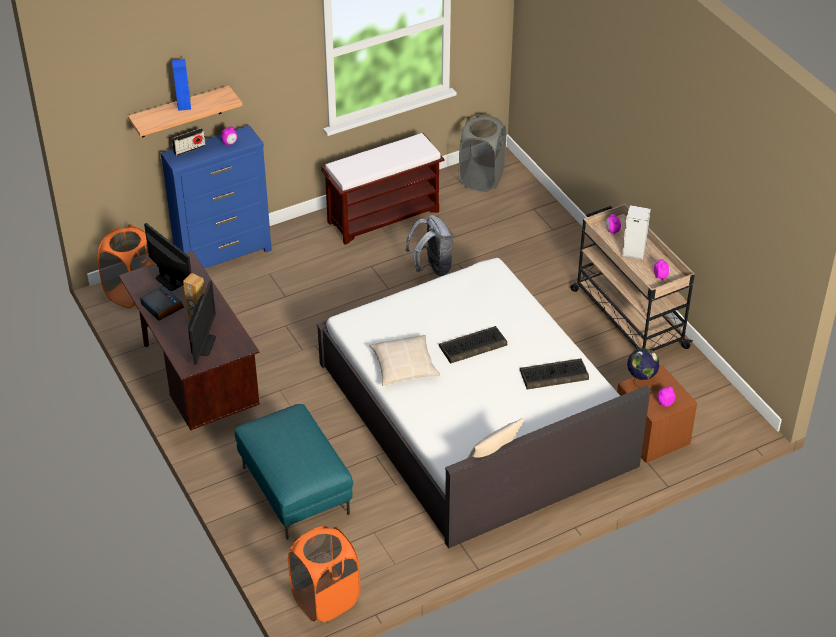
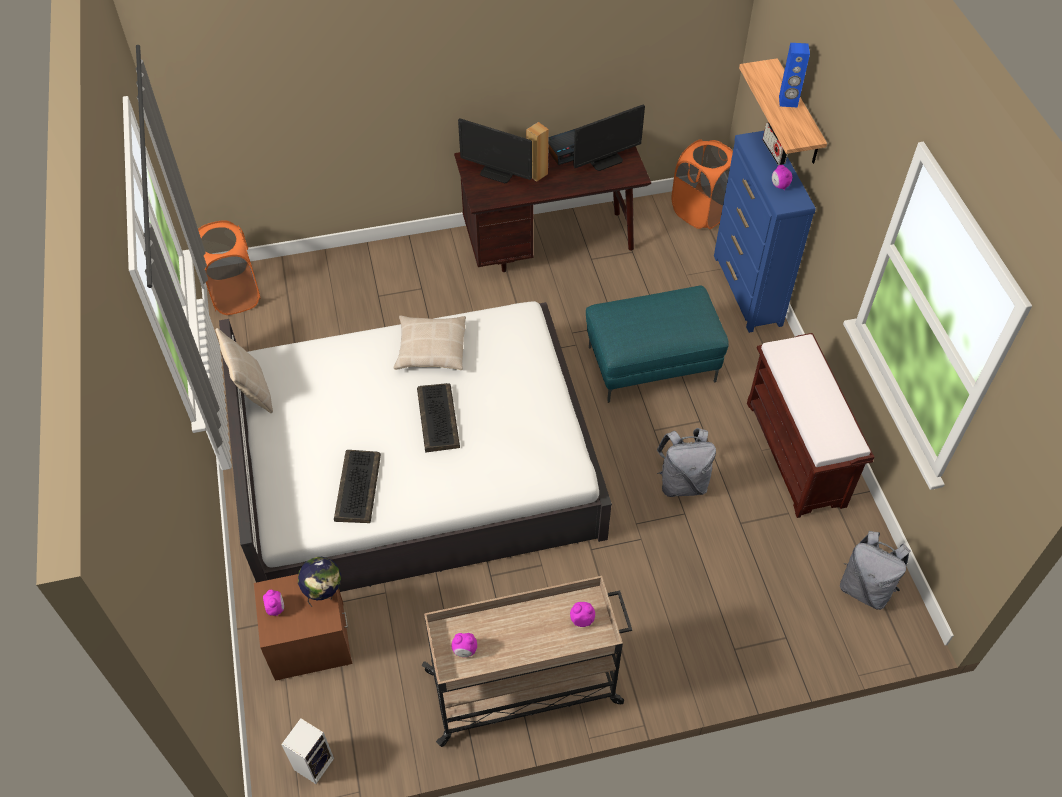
camera: 105 degrees right, 10 degrees up
turquoise ottoman [235,404,353,540] -> turquoise ottoman moved to [586,285,729,403]
grey laundry basket [459,115,506,192] -> grey backpack [840,531,911,610]
speaker [622,205,651,260] -> speaker moved to [281,718,334,784]

